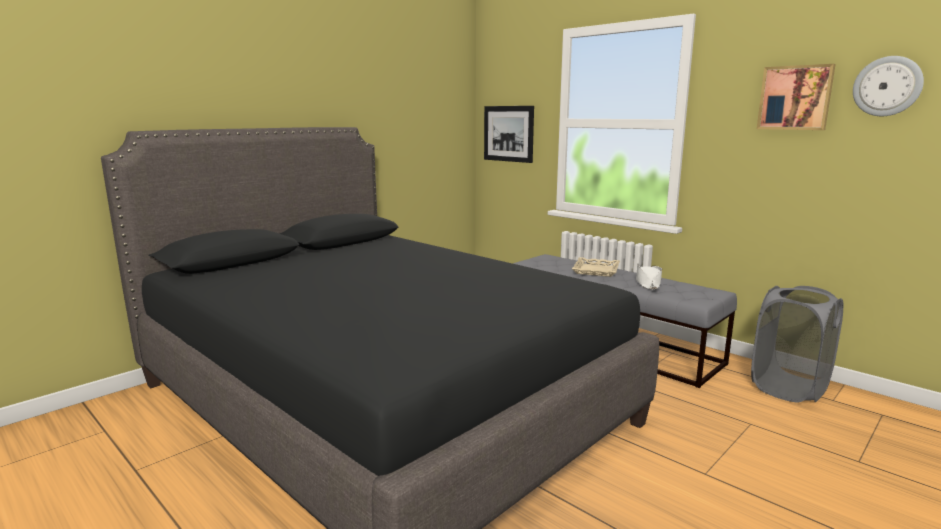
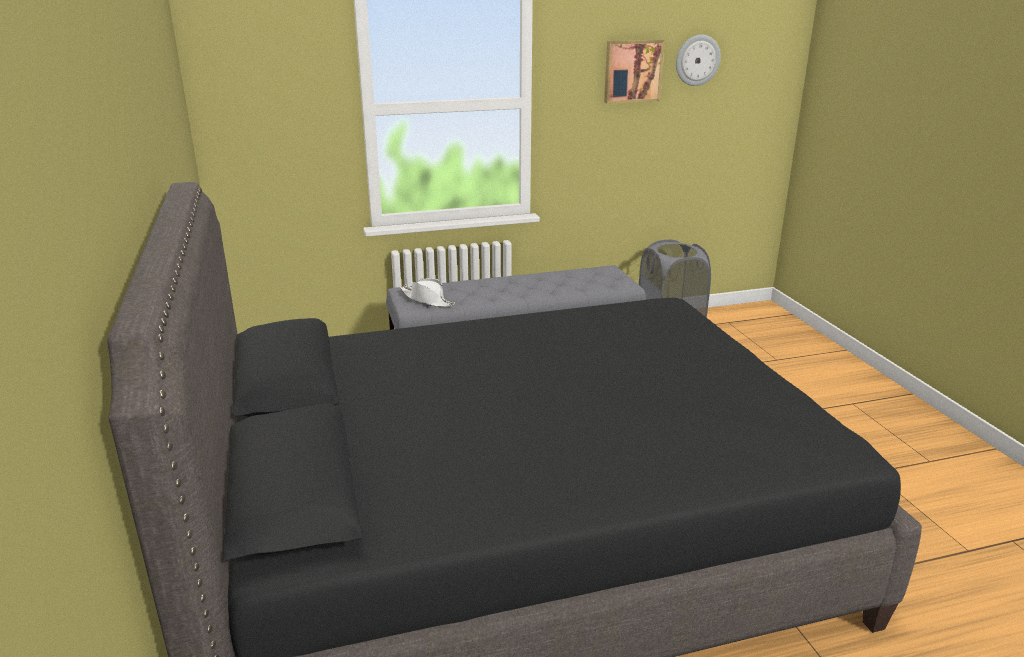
camera: 60 degrees left, 10 degrees up
picture [484,106,534,163] -> none
beige tray [572,257,620,277] -> none
white hat [636,263,662,289] -> white hat moved to [400,278,455,307]

